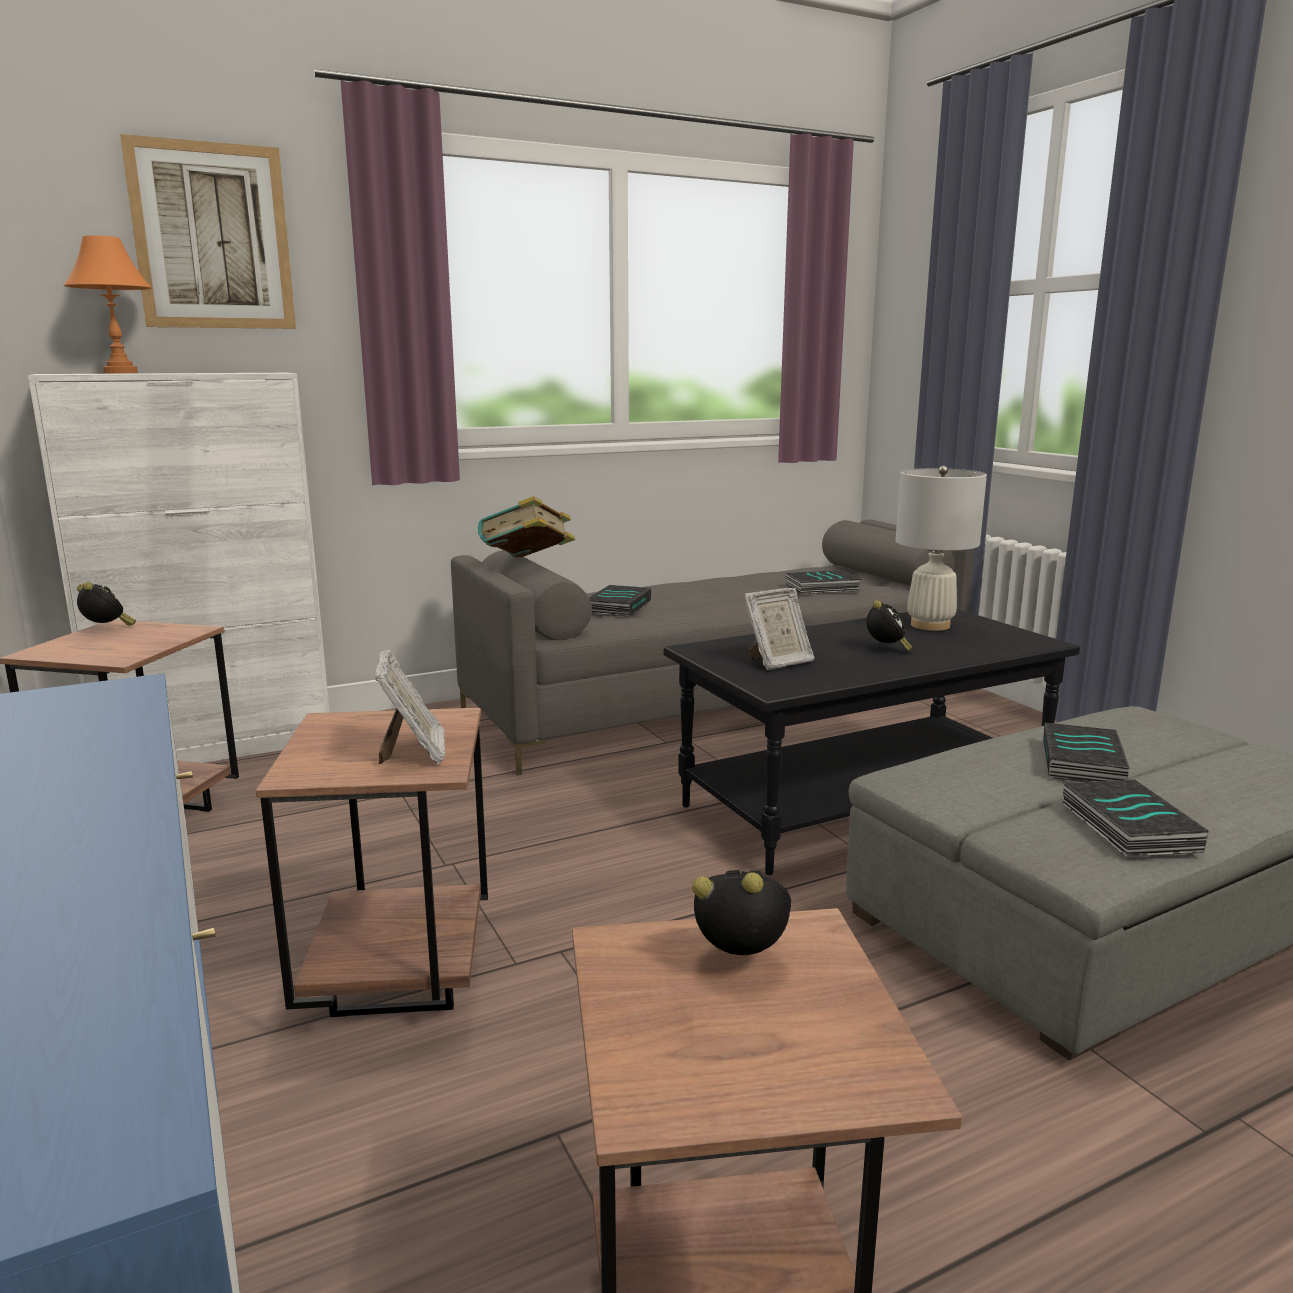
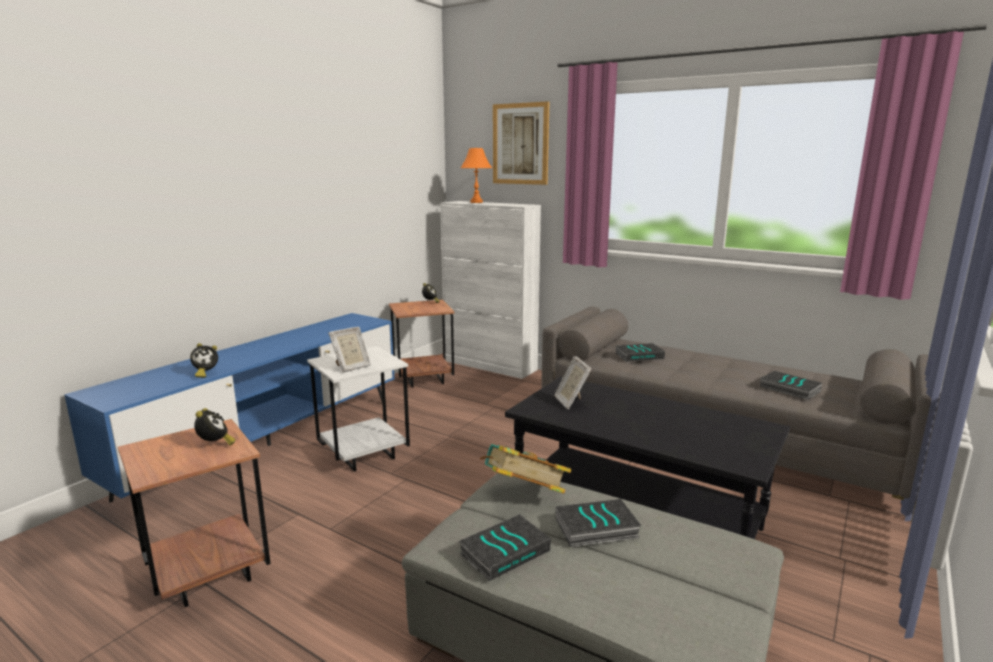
camera: 60 degrees right, 0 degrees up
brown side table [256,708,488,1017] -> white side table [307,346,410,472]
book [478,496,575,558] -> book moved to [480,444,572,494]
picture frame [743,588,815,670] -> picture frame turned 45 degrees clockwise [554,356,592,409]
alarm clock [866,600,913,652] -> alarm clock moved to [190,343,218,378]
white table lamp [896,466,987,631] -> none

